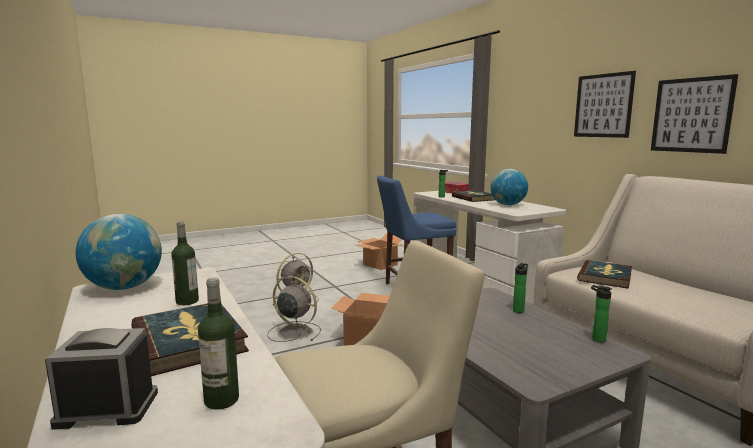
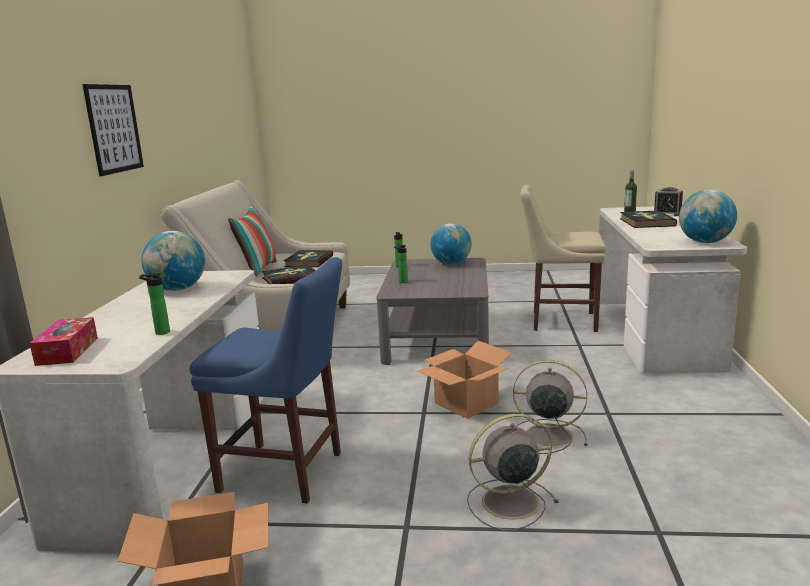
camera: 145 degrees left, 5 degrees up
bottle [171,221,199,305] -> none
grey fan [267,276,321,342] -> grey fan turned 135 degrees clockwise [513,360,588,454]
book [452,190,495,202] -> book moved to [284,250,333,267]
picture [651,74,738,154] -> none
none -> pillow [228,207,277,277]
none -> globe [430,223,472,265]

